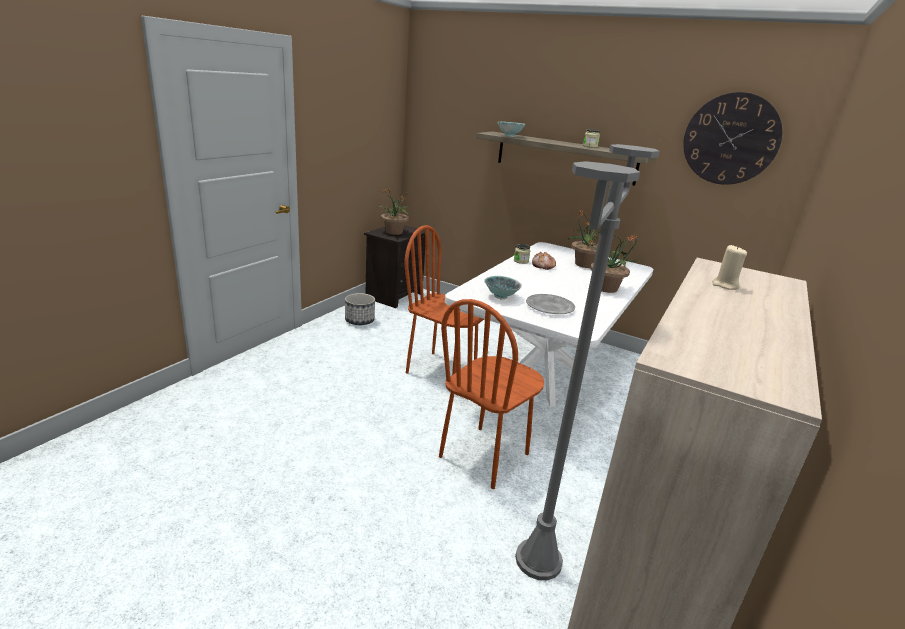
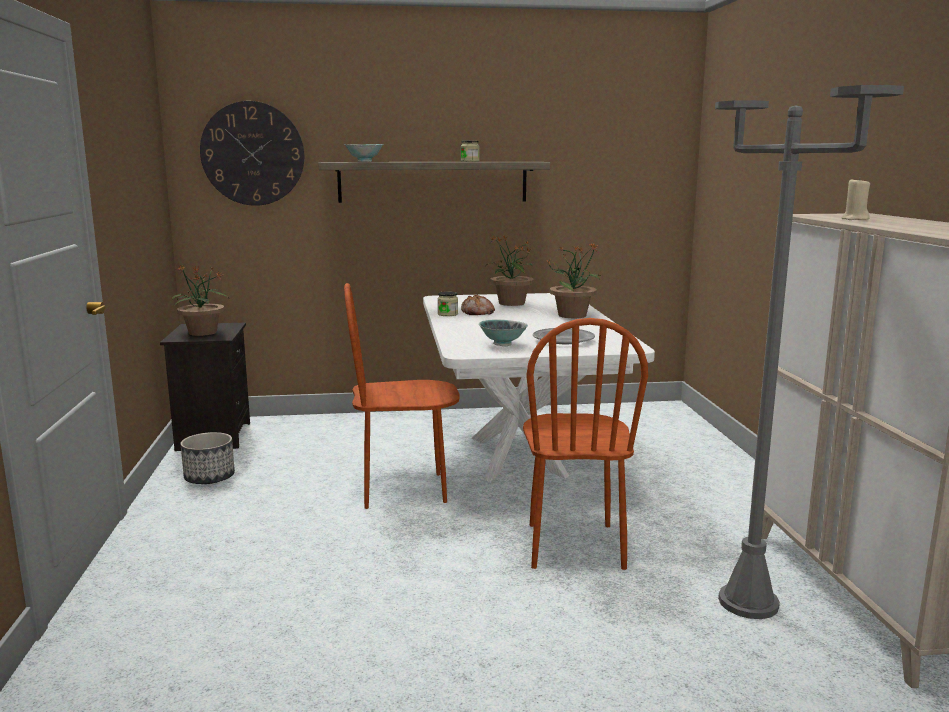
camera: 35 degrees left, 10 degrees down
wall clock [683,92,782,185] -> wall clock moved to [200,101,304,206]

